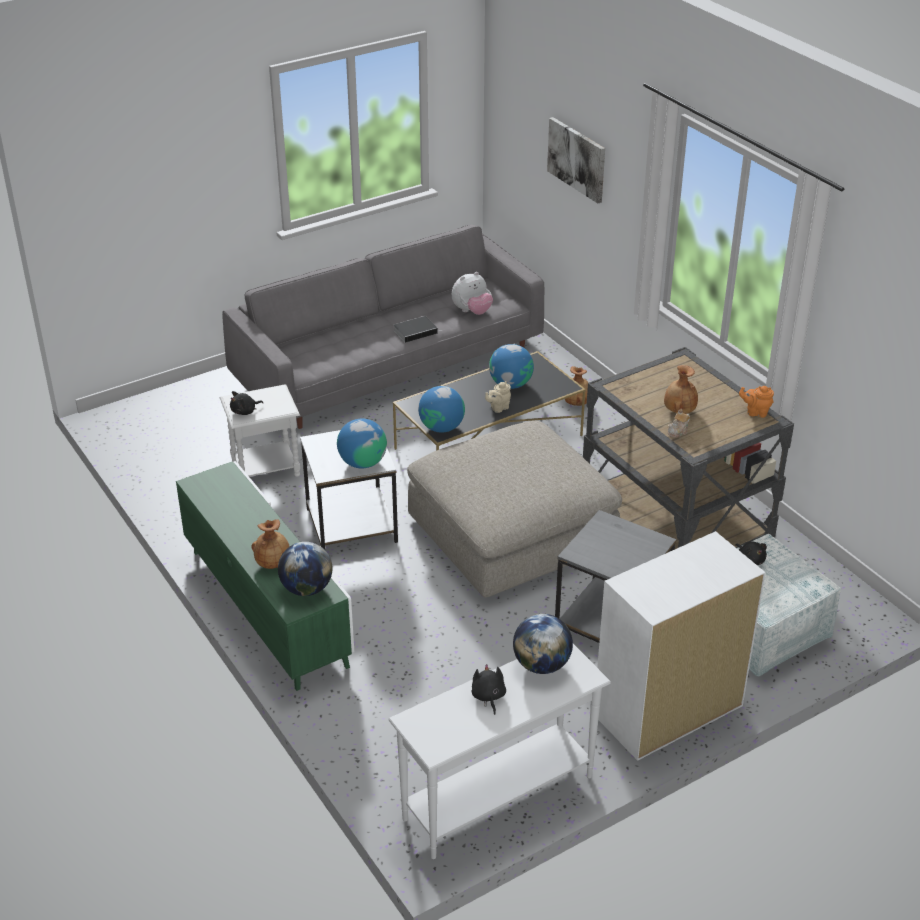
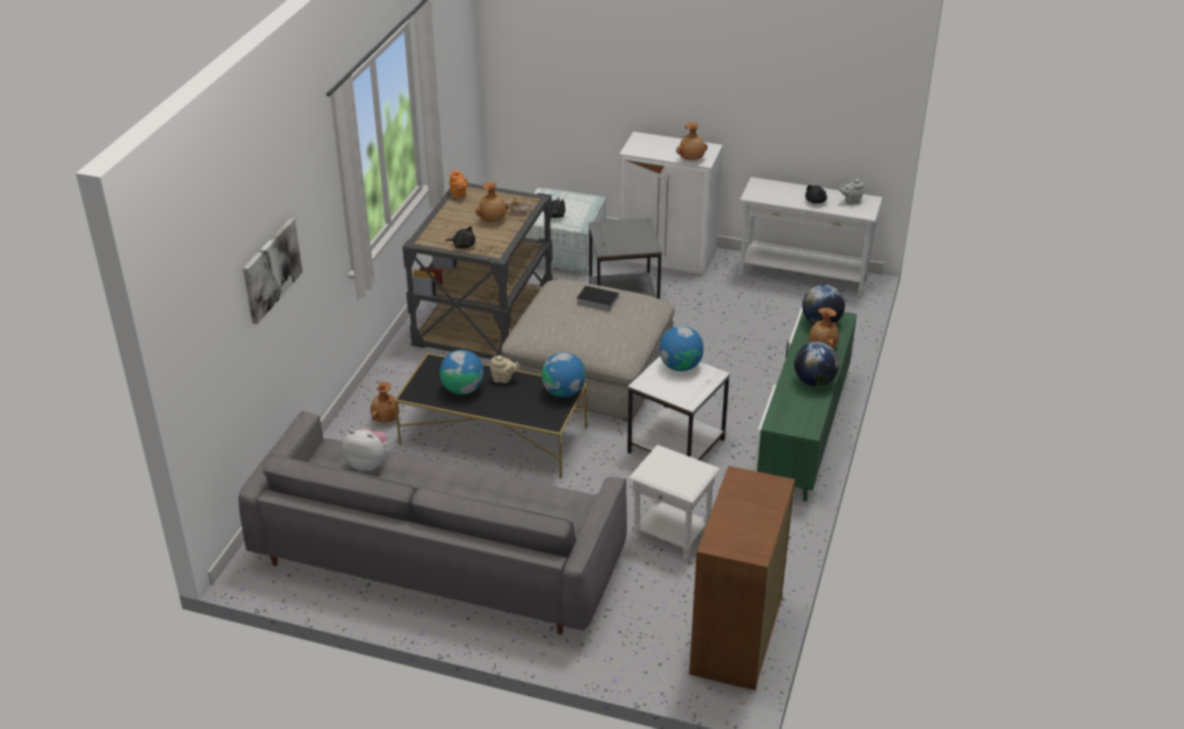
camera: 130 degrees left, 0 degrees up
black plush toy [230,391,263,415] -> black plush toy moved to [445,226,475,249]
book [394,316,438,343] -> book moved to [576,285,619,312]
globe [513,614,573,674] -> globe moved to [794,342,839,386]
none -> brown vase [676,122,708,160]
none -> brown cabinet [689,466,795,690]
none -> grey teapot [839,179,865,205]

